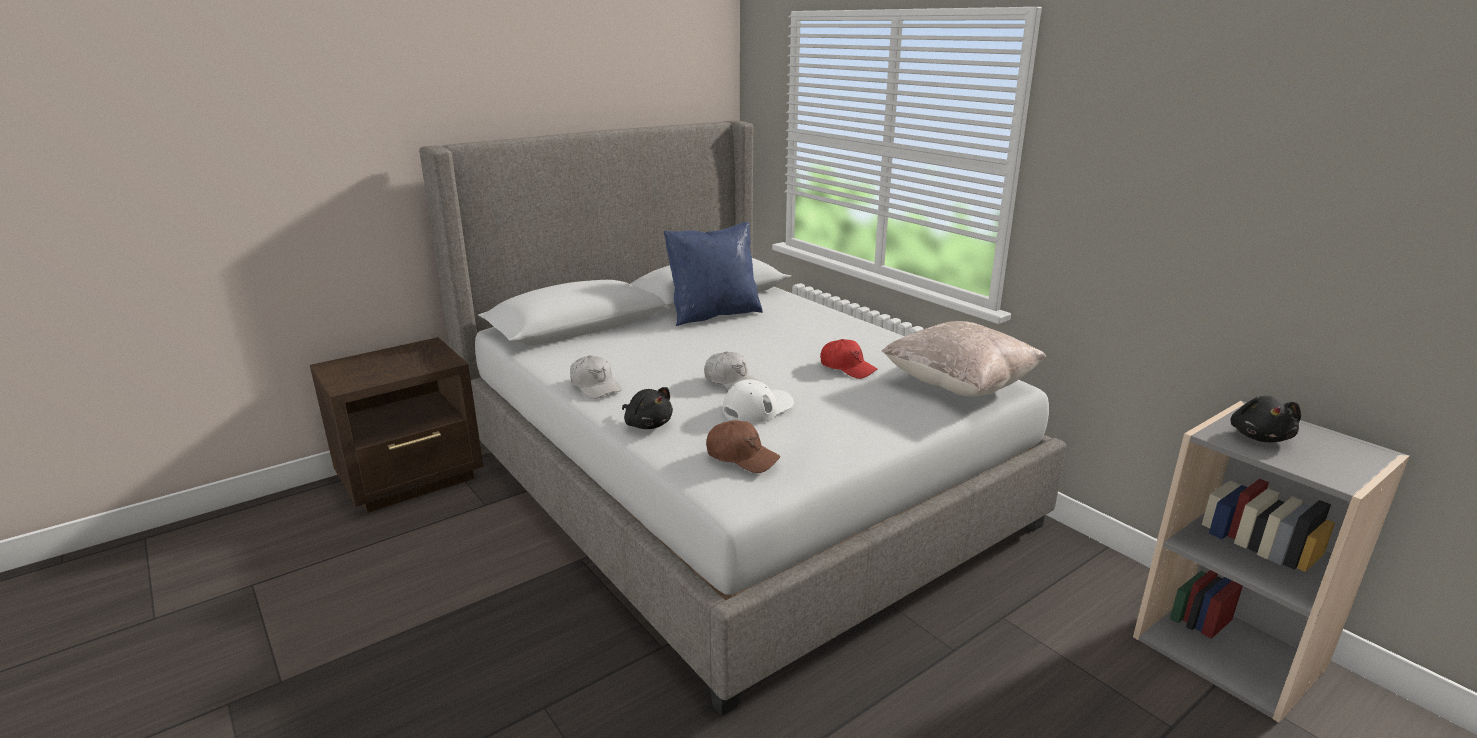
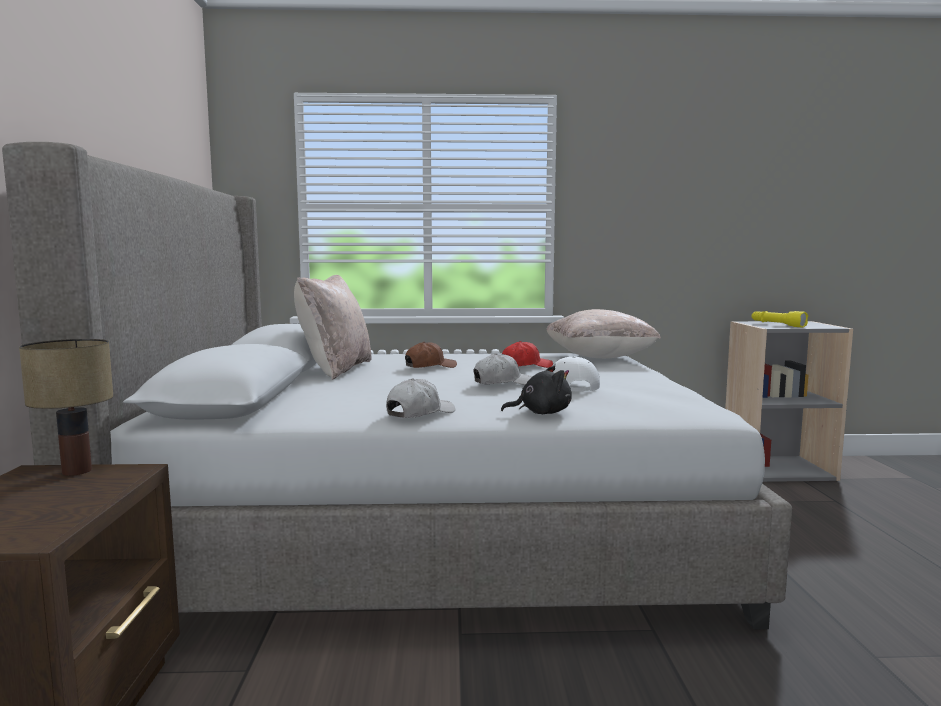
camera: 55 degrees left, 15 degrees down
white cap [570,355,622,399] -> white cap turned 45 degrees counterclockwise [386,378,455,418]
blue pillow [664,222,763,326] -> beige pillow [294,275,372,380]
brown cap [706,420,780,473] -> brown cap moved to [405,342,457,368]
black plush toy [1231,396,1301,442] -> yellow flashlight [752,311,808,328]
none -> table lamp [19,339,113,476]

